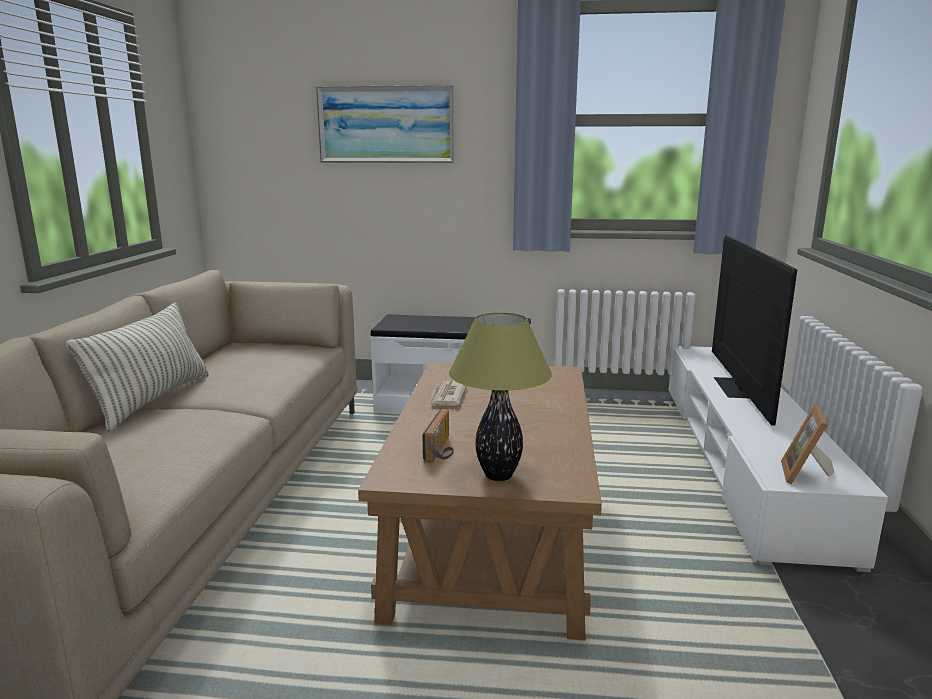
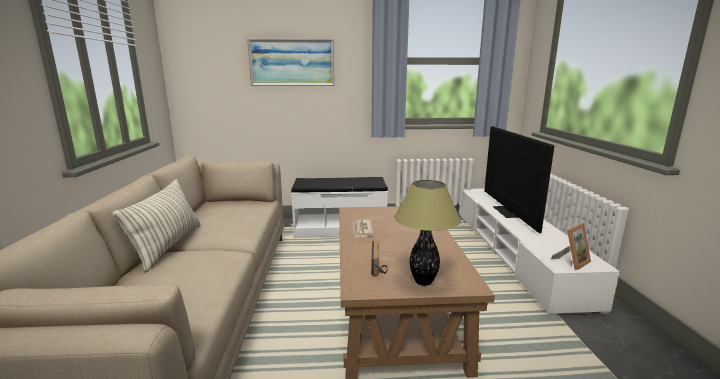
camera: 10 degrees left, 0 degrees up
picture frame [781,405,834,484] -> picture frame turned 135 degrees counterclockwise [551,223,591,270]

